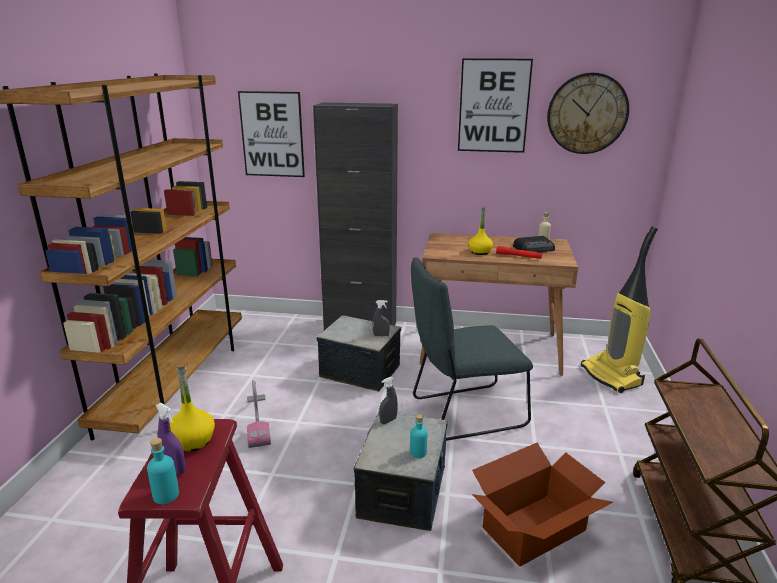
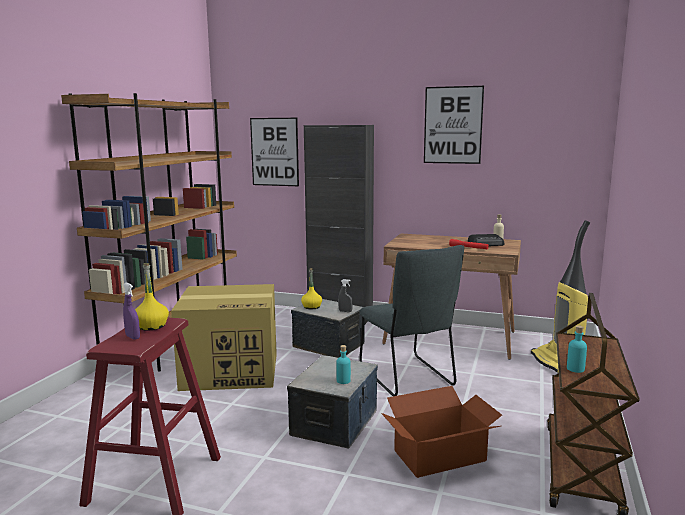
camera: 10 degrees right, 10 degrees down
turquoise bottle [147,438,179,504] -> turquoise bottle moved to [567,325,587,373]
vacuum cleaner [247,380,271,448] -> cardboard box [171,284,277,391]
grey spray bottle [379,377,398,424] -> none
grey chair [411,258,533,441] -> grey chair turned 105 degrees counterclockwise [359,245,464,396]
yellow bottle [468,207,493,255] -> yellow bottle moved to [301,268,322,309]
wall clock [547,72,629,154] -> none

